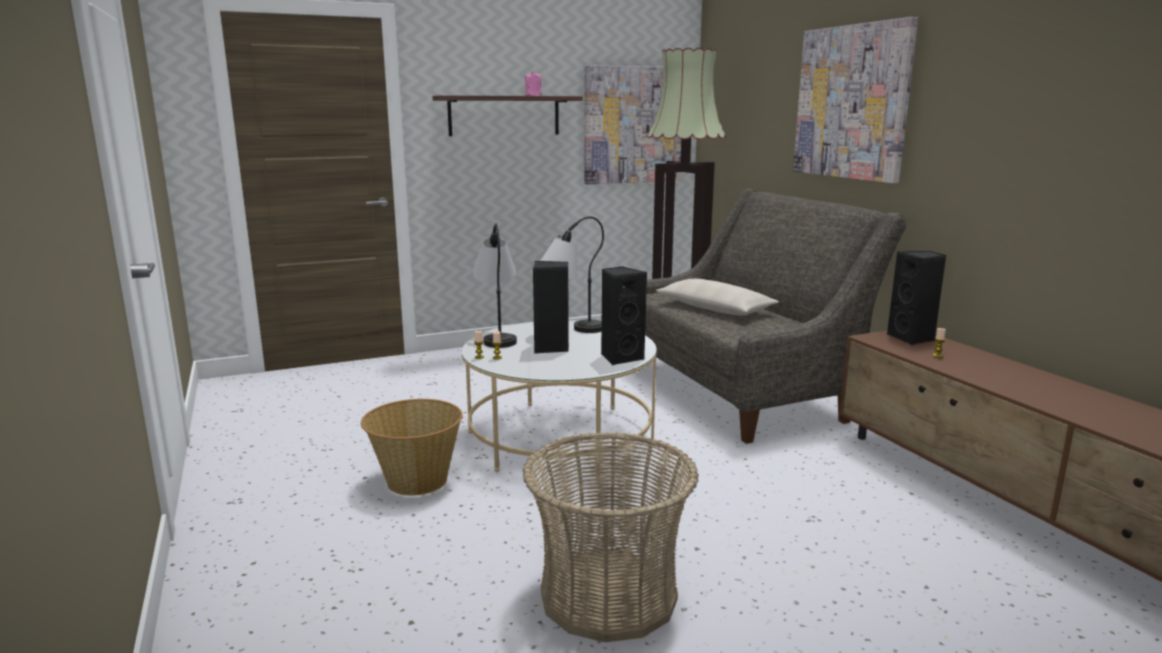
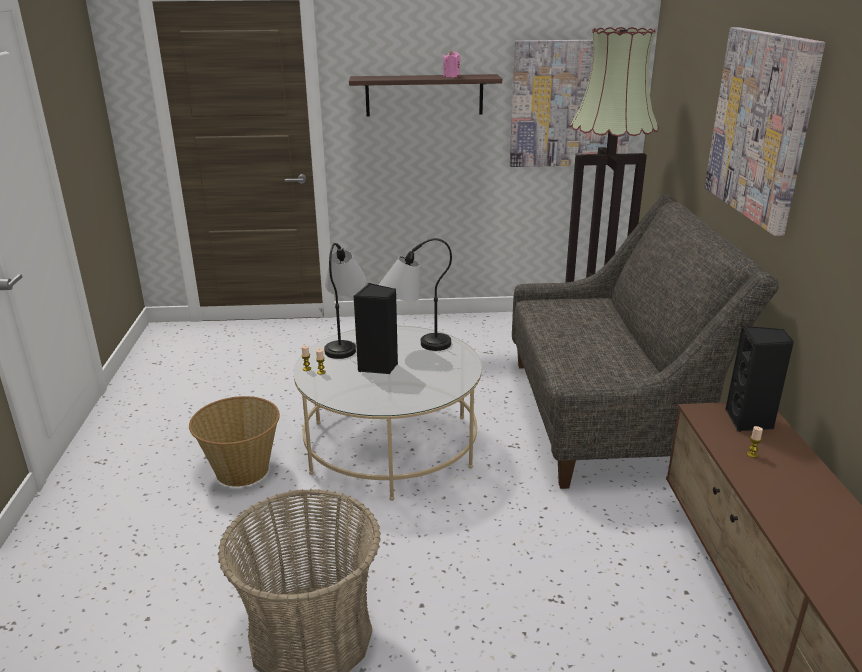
camera: 20 degrees right, 10 degrees up
black speaker [601,267,647,365] -> none
beige pillow [656,279,779,316] -> none

